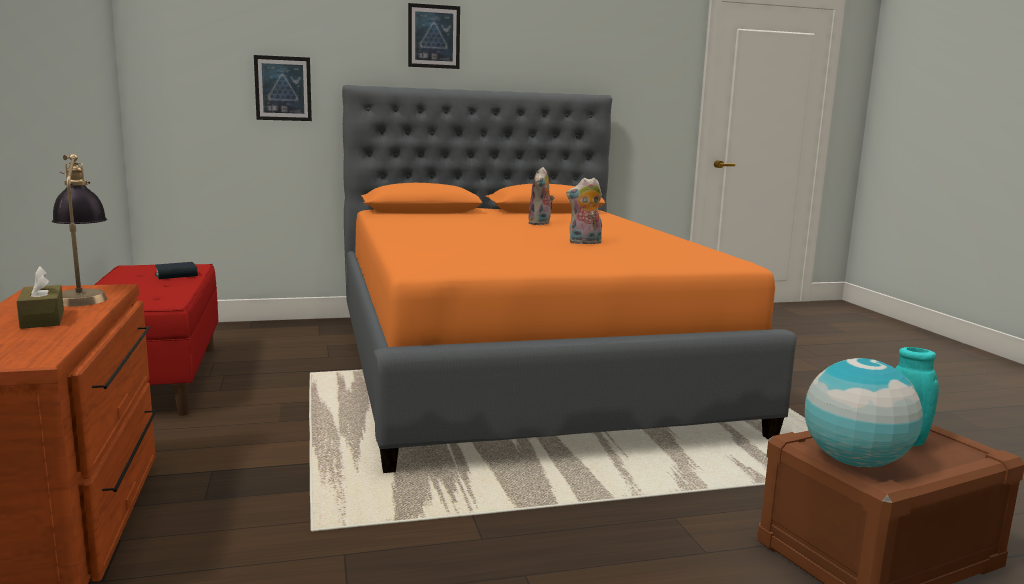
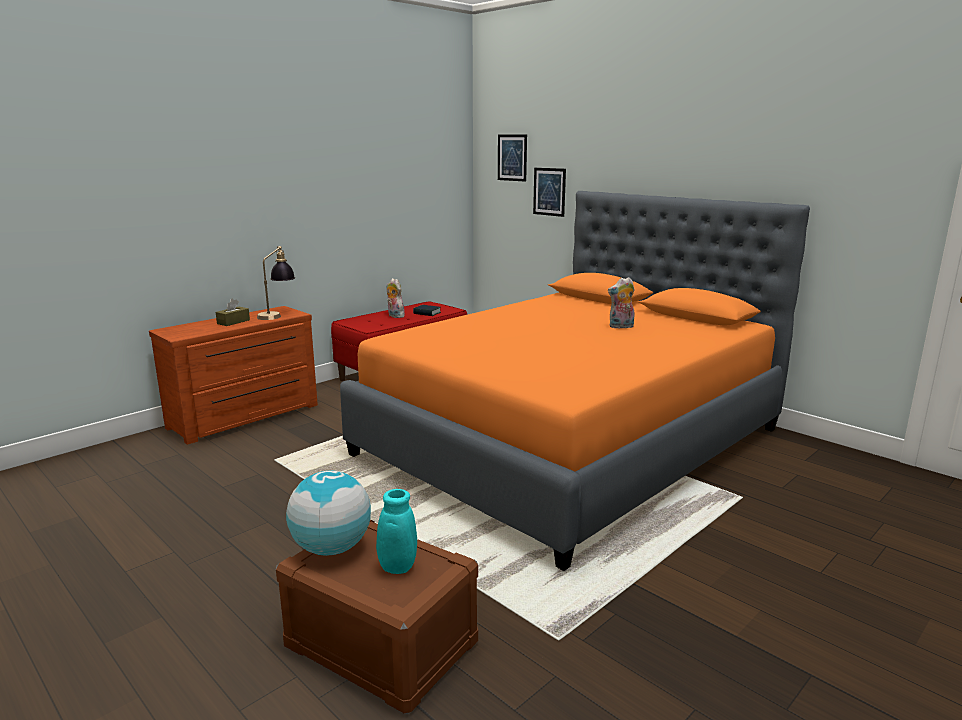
camera: 60 degrees right, 5 degrees up
picture [408,3,460,69] -> picture moved to [498,134,527,182]
plush toy [566,178,602,244] -> plush toy moved to [387,278,405,318]

